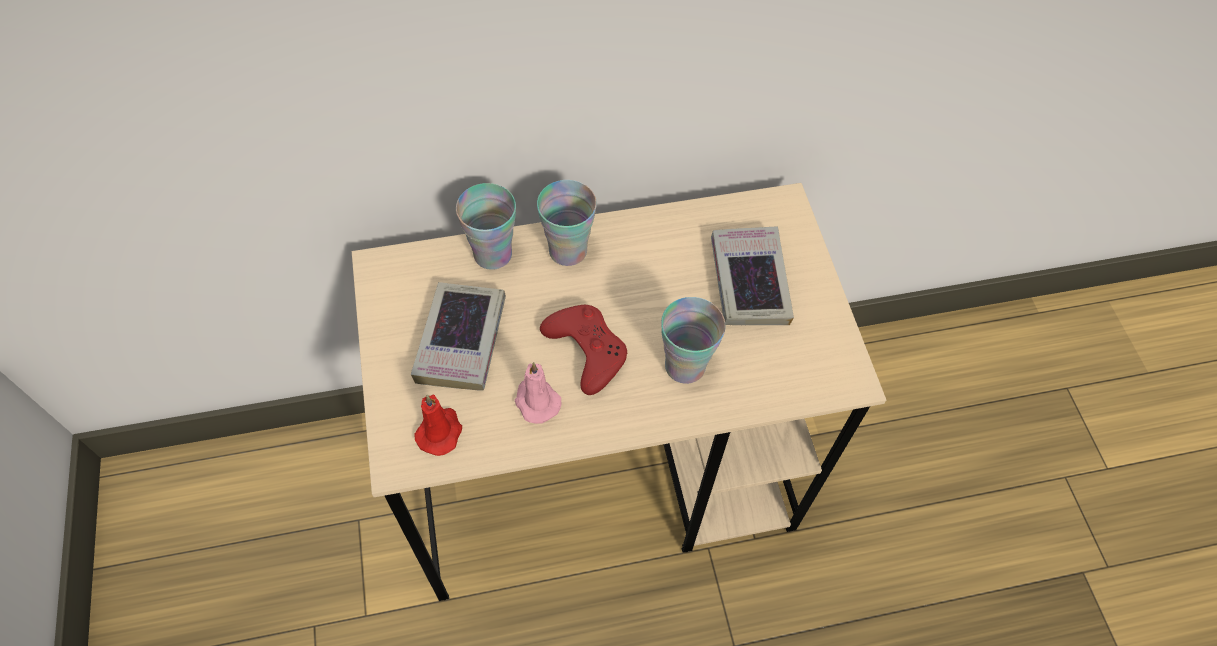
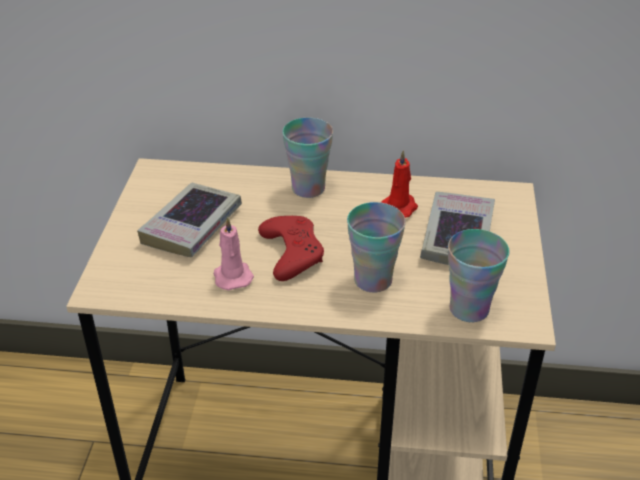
camera: 20 degrees right, 20 degrees down
red candle [415,395,462,456] -> red candle moved to [380,150,418,218]
cup [456,183,516,270] -> cup moved to [448,229,510,322]

